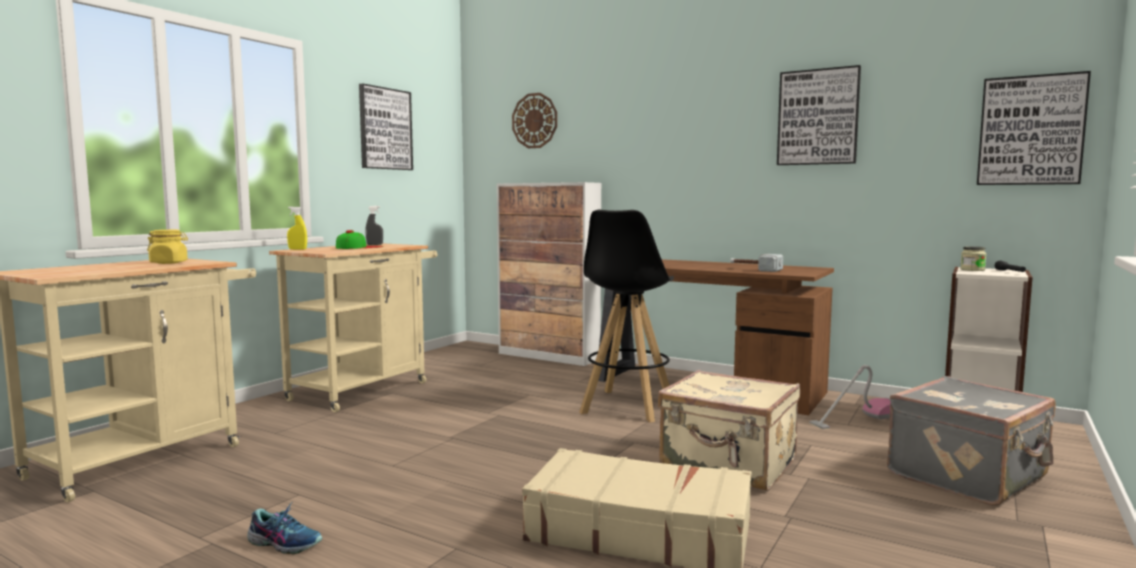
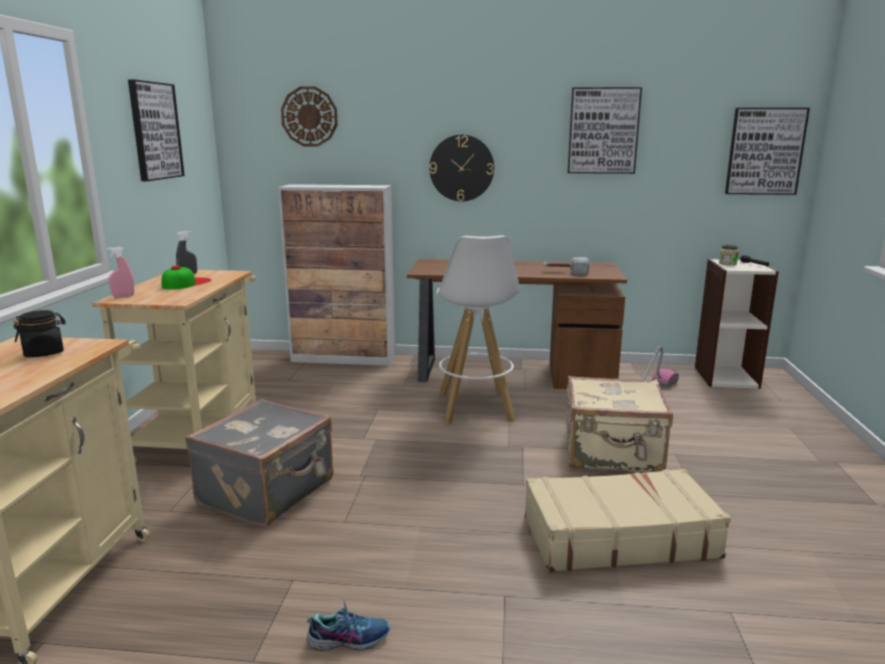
camera: 25 degrees left, 10 degrees up
yellow jar [147,230,188,264] -> black jar [13,310,66,357]
yellow spray bottle [287,207,307,250] -> pink spray bottle [107,247,134,297]
black stool [579,210,674,423] -> white stool [437,235,520,424]
grey suitcase [887,376,1056,506] -> grey suitcase moved to [185,399,333,527]
none -> wall clock [429,135,494,201]

